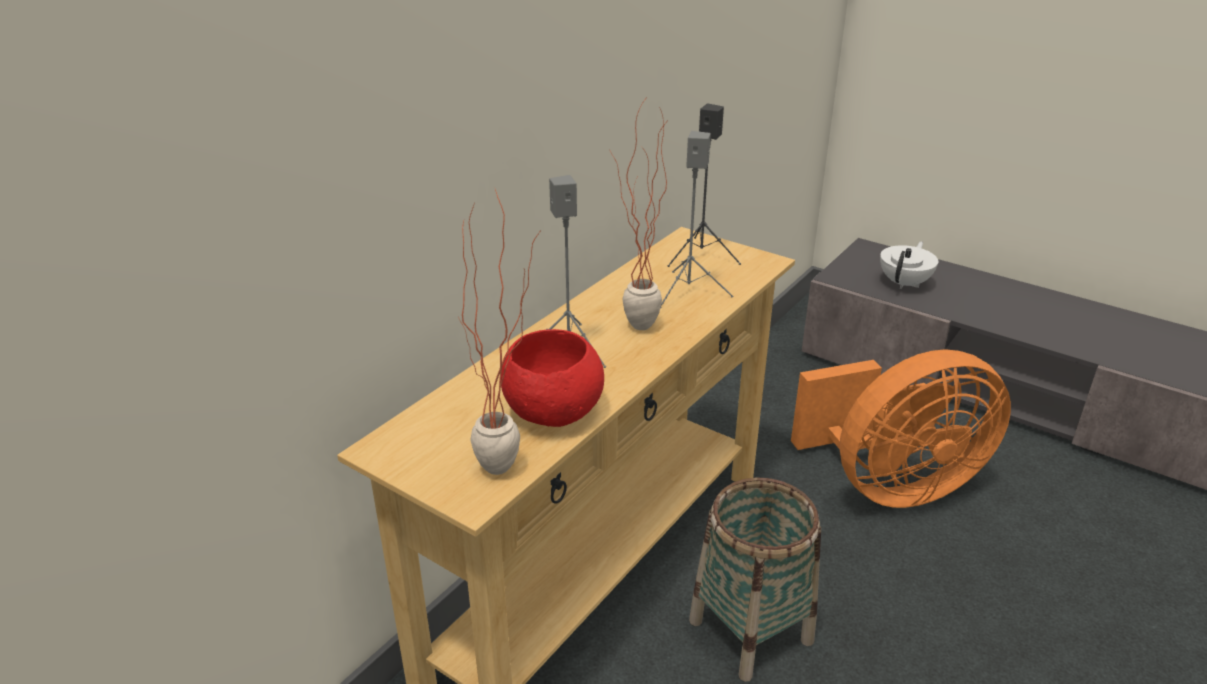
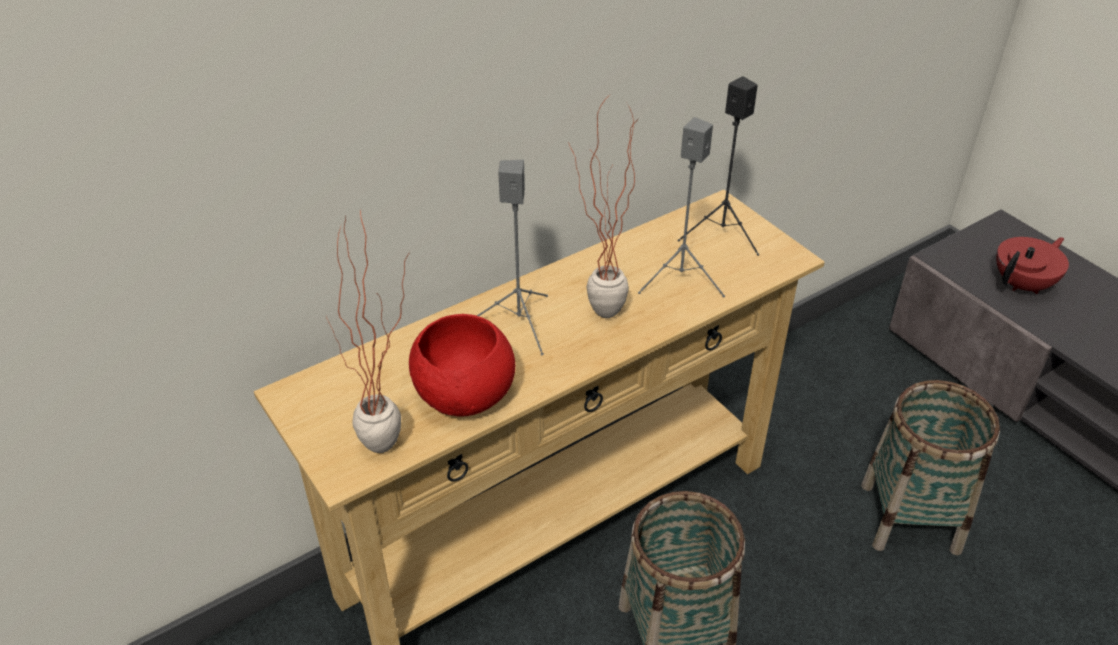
camera: 20 degrees right, 10 degrees up
orange fan [791,349,1011,508] -> basket [861,380,1000,555]
white teapot [880,241,938,289] -> red teapot [996,237,1069,294]

